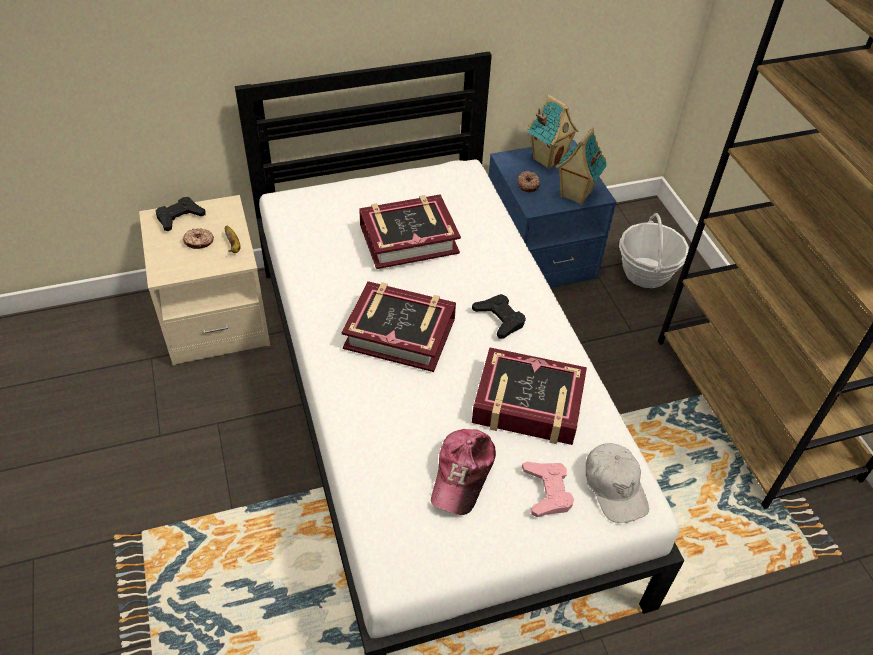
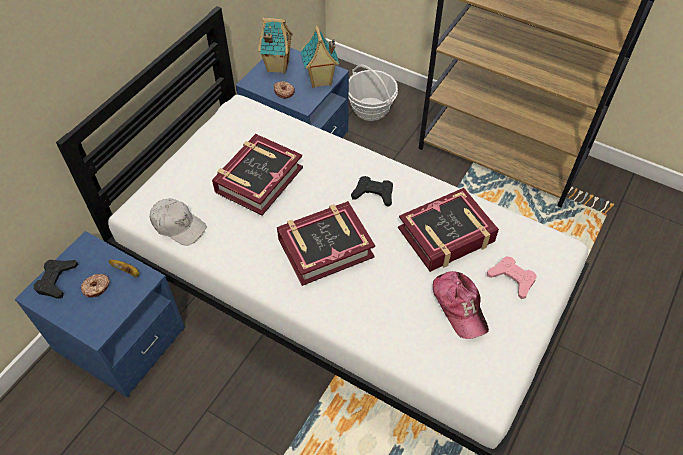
camera: 40 degrees left, 5 degrees up
beige nightstand [139,195,270,365] -> blue nightstand [15,231,185,398]
white cap [586,443,649,523] -> white cap moved to [150,198,207,246]

